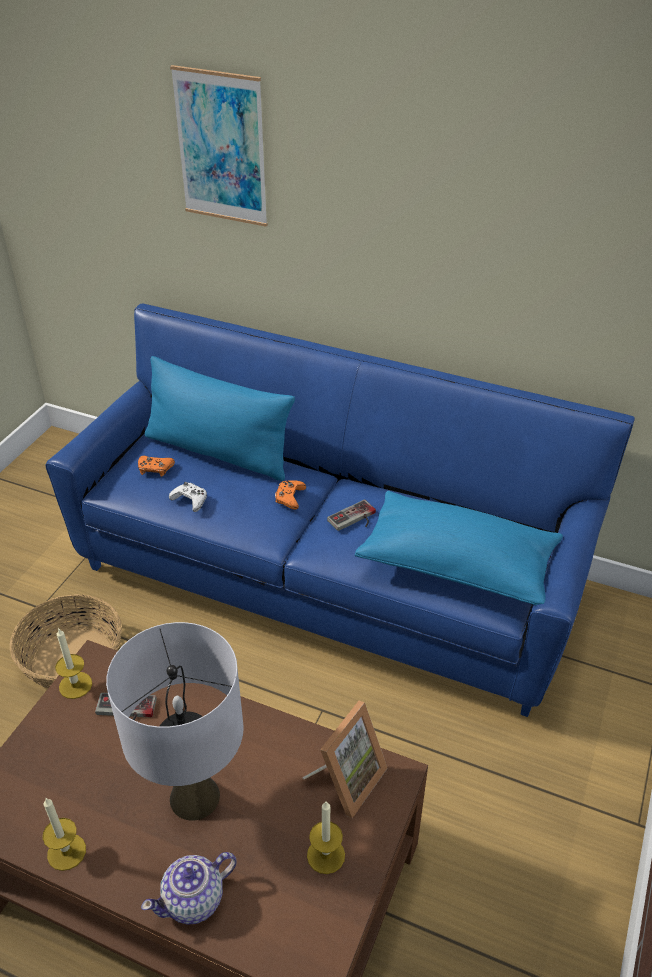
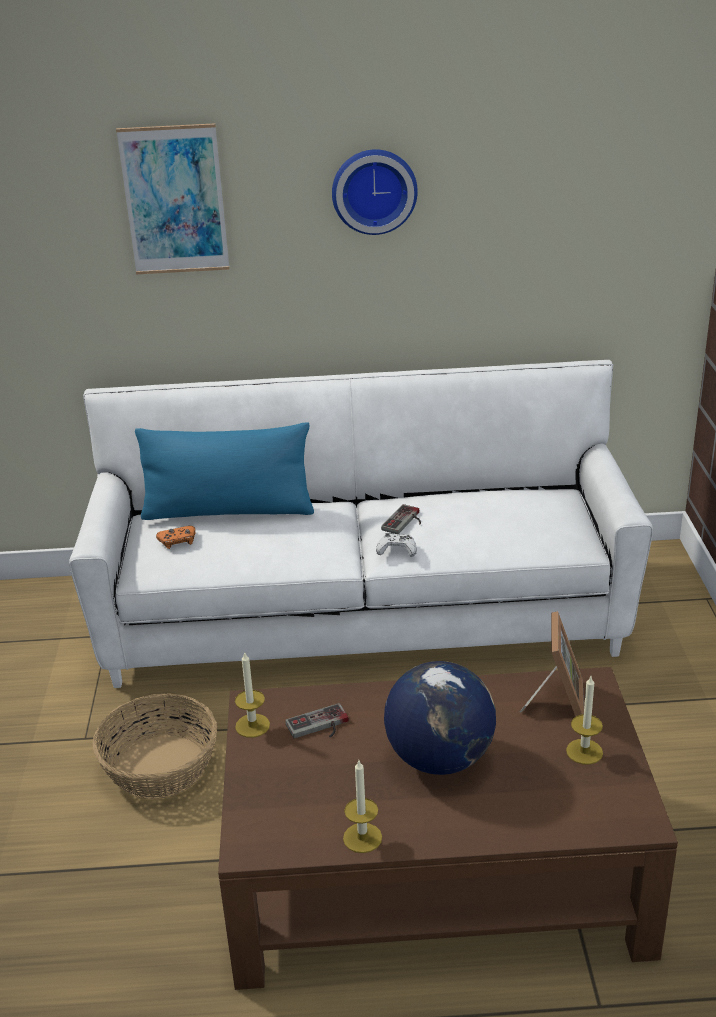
camera: 25 degrees left, 10 degrees down
blue sofa [46,303,635,717] -> white sofa [69,360,653,688]
grey table lamp [106,622,244,821] -> globe [384,661,496,775]
teapot [141,852,237,925] -> none
white game controller [169,482,207,512] -> white game controller moved to [376,533,417,557]
orange game controller [275,480,306,510] -> none
blue pillow [355,491,563,605] -> none
none -> wall clock [332,149,418,235]

